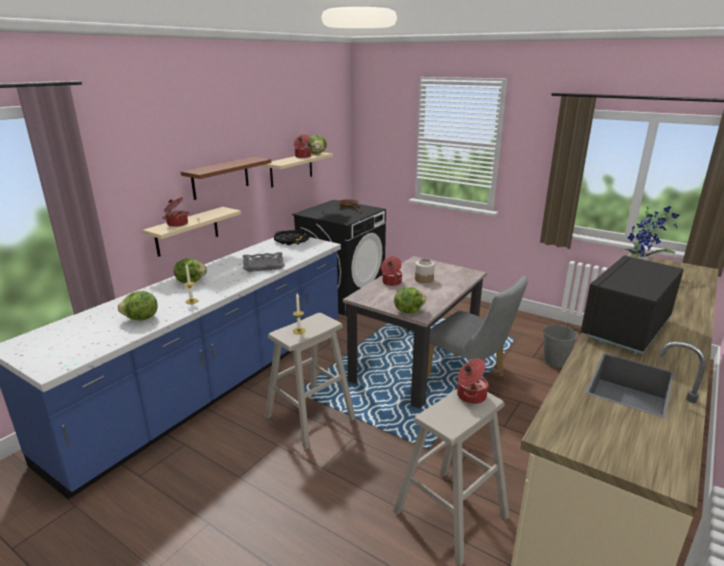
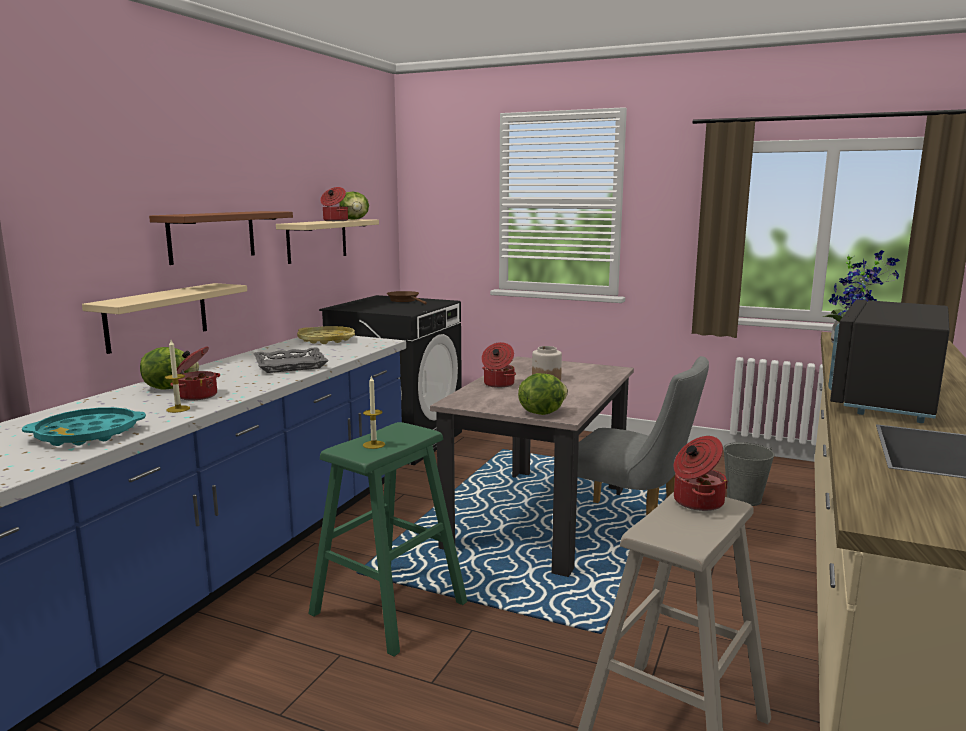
camera: 10 degrees left, 10 degrees down
lettuce [118,291,158,321] -> turquoise tray [22,407,146,446]
cooking pot [162,197,190,227] -> cooking pot moved to [170,346,220,400]
beige stool [265,313,356,449] -> green stool [308,422,467,657]
black tray [274,230,309,245] -> yellow tray [297,326,355,344]

